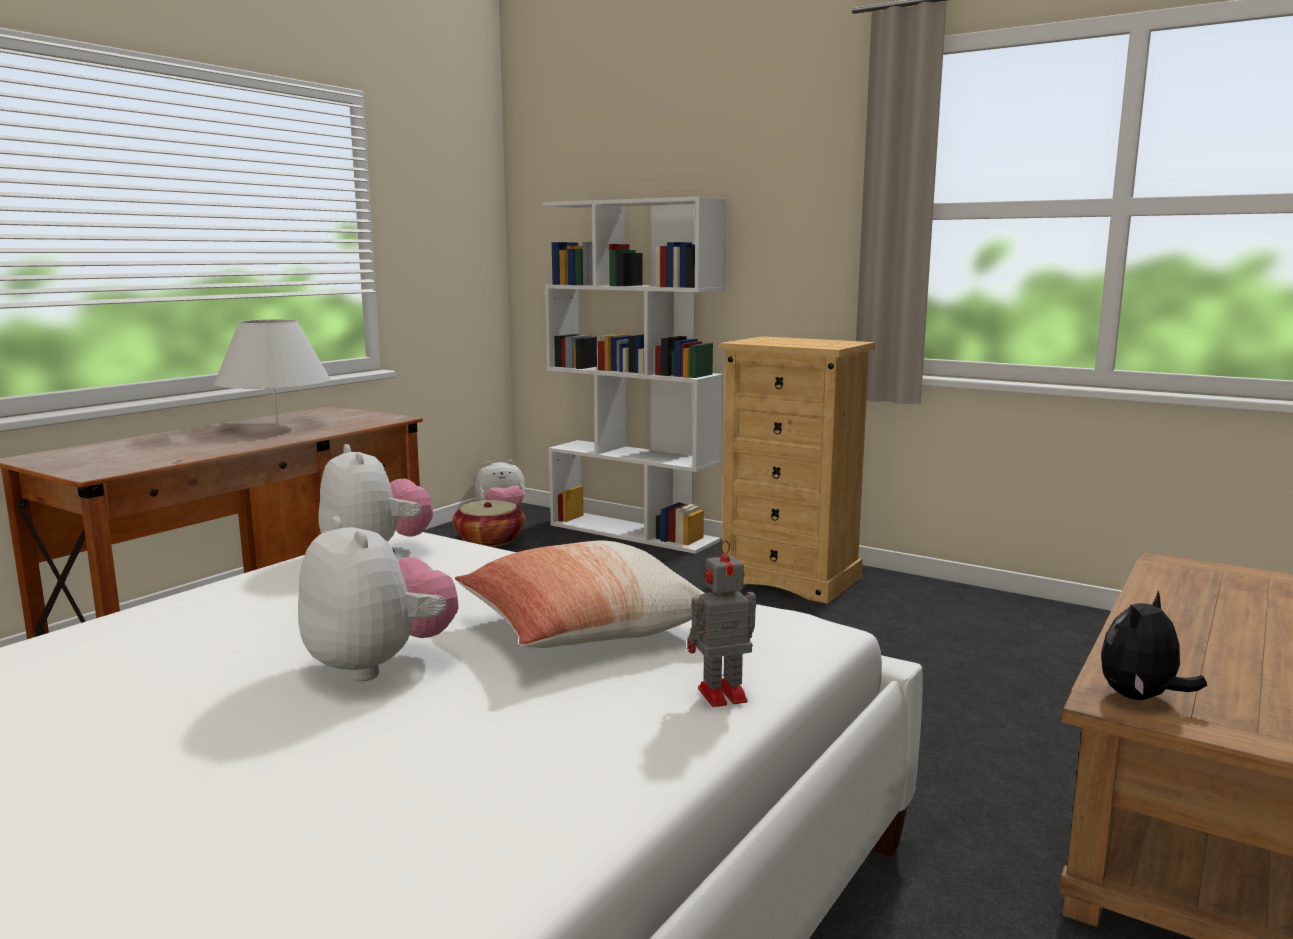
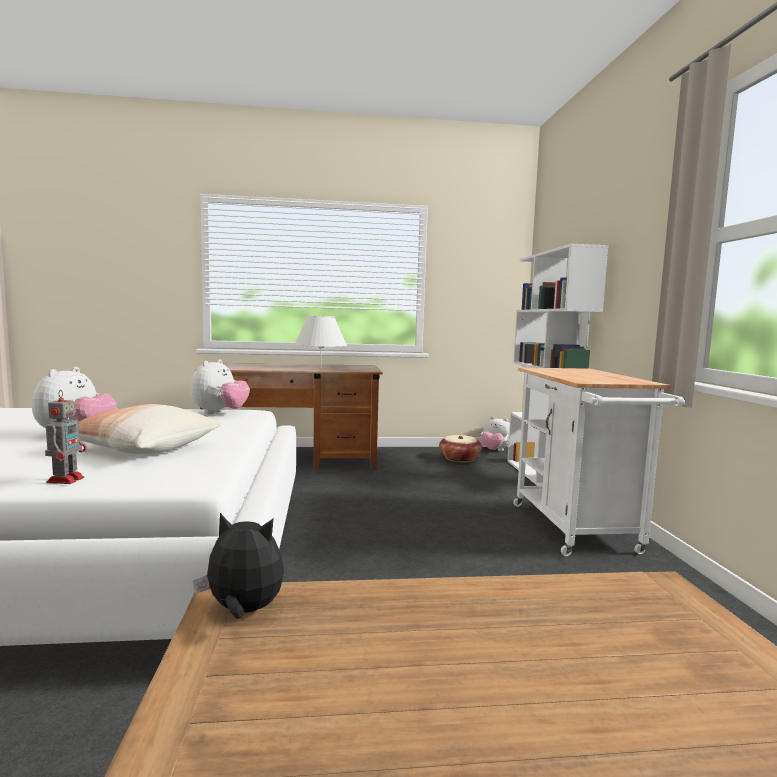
camera: 50 degrees right, 5 degrees down
toy robot [687,540,756,707] -> toy robot turned 60 degrees clockwise [45,390,87,484]
beige dresser [719,336,875,604] -> white cart [513,367,685,556]

